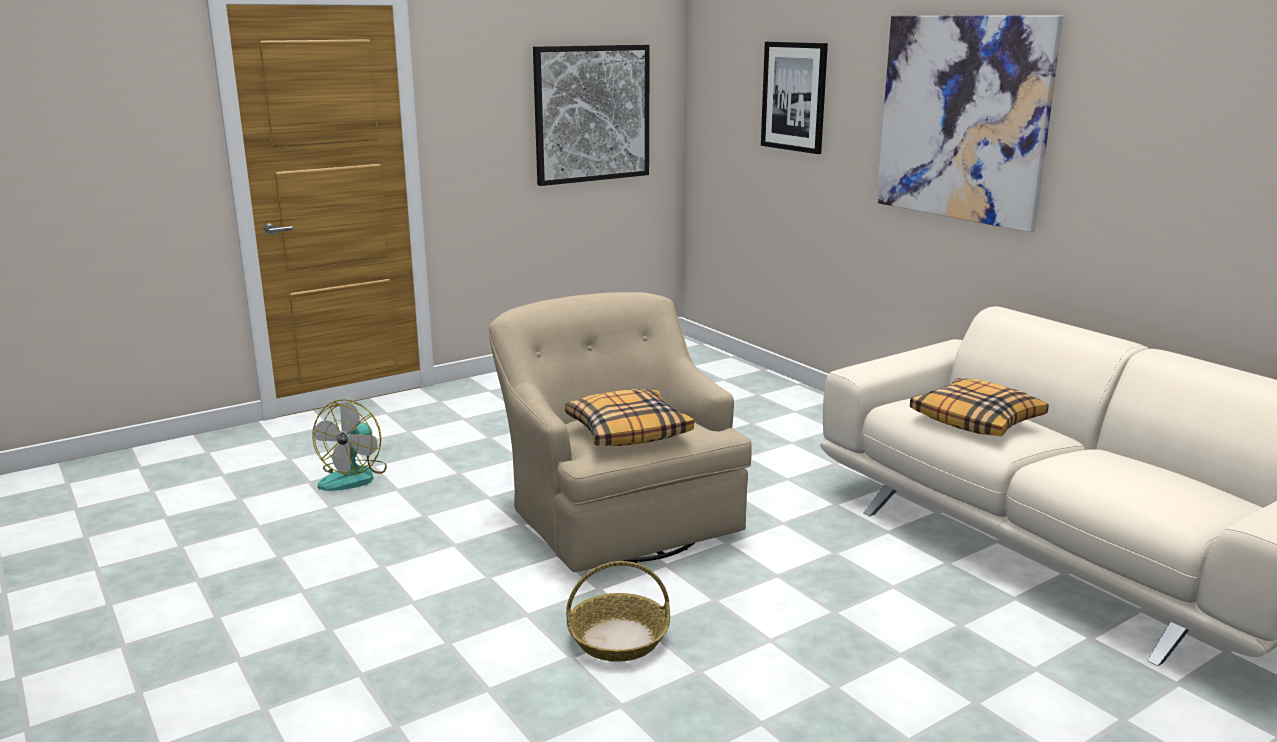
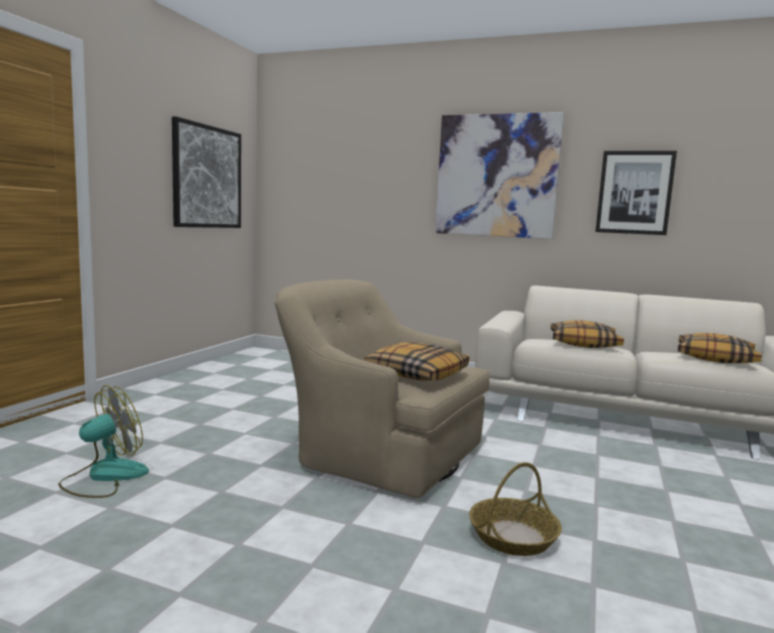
camera: 35 degrees left, 10 degrees down
fan [312,399,387,491] -> fan turned 120 degrees counterclockwise [58,385,149,498]
picture [761,42,828,154] -> picture moved to [596,151,677,235]
none -> pillow [678,333,762,363]

